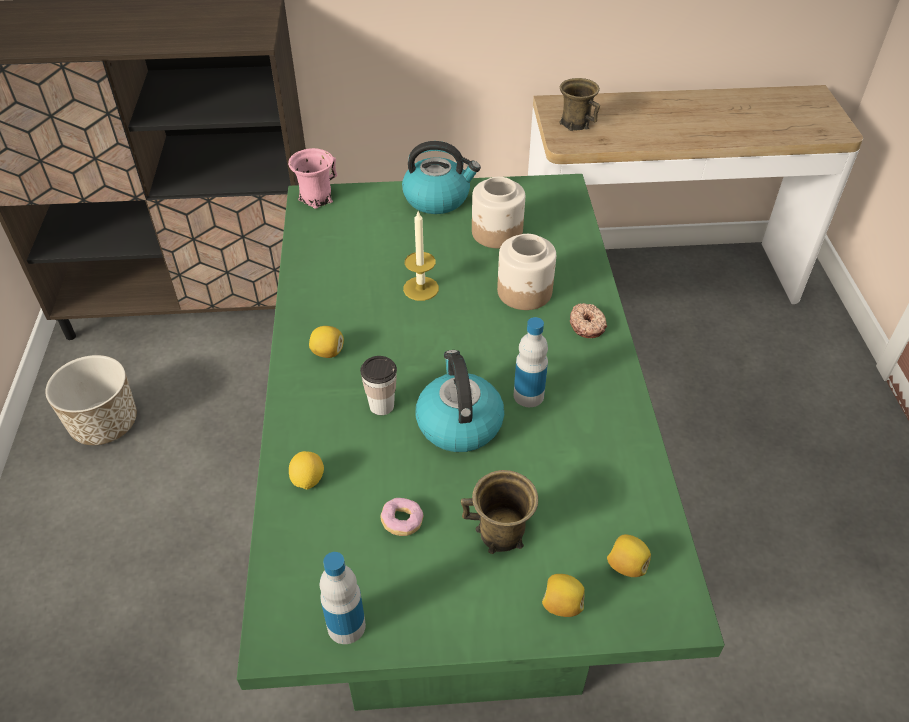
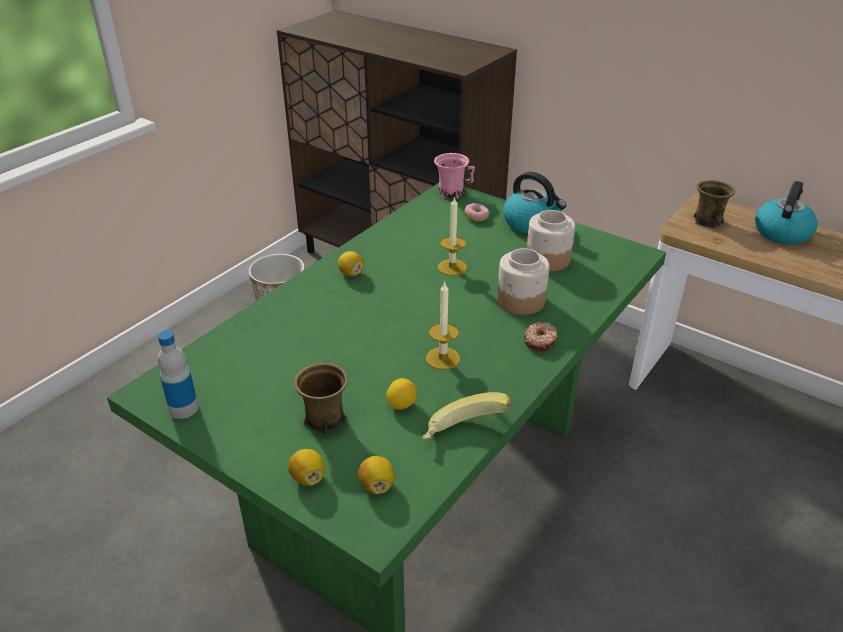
camera: 40 degrees right, 10 degrees down
lemon [289,451,324,489] -> lemon moved to [386,378,417,409]
cup [360,356,397,415] -> none
donut [381,498,423,536] -> donut moved to [464,203,489,221]
kettle [416,350,504,452] -> kettle moved to [755,181,817,245]
bottle [513,317,548,407] -> candle [426,281,460,370]
none -> banana [422,392,512,440]

